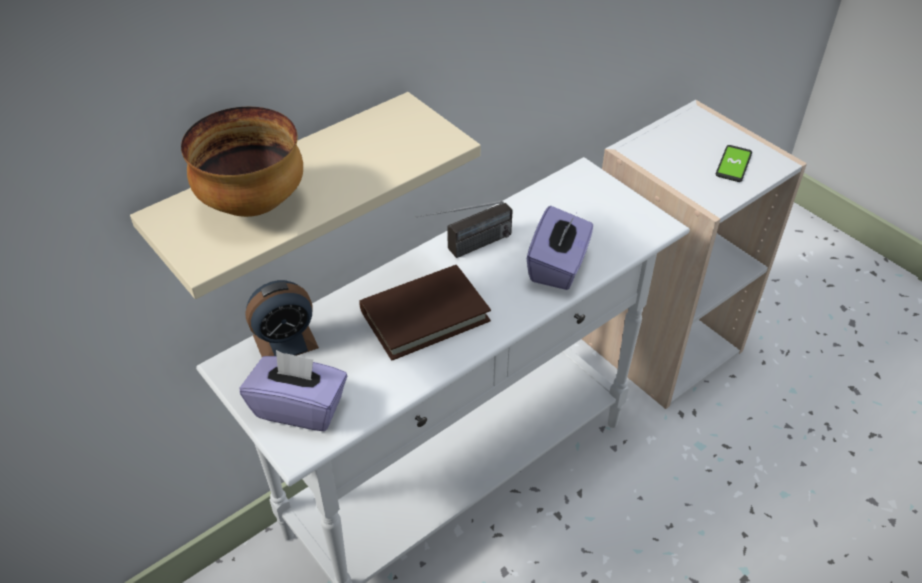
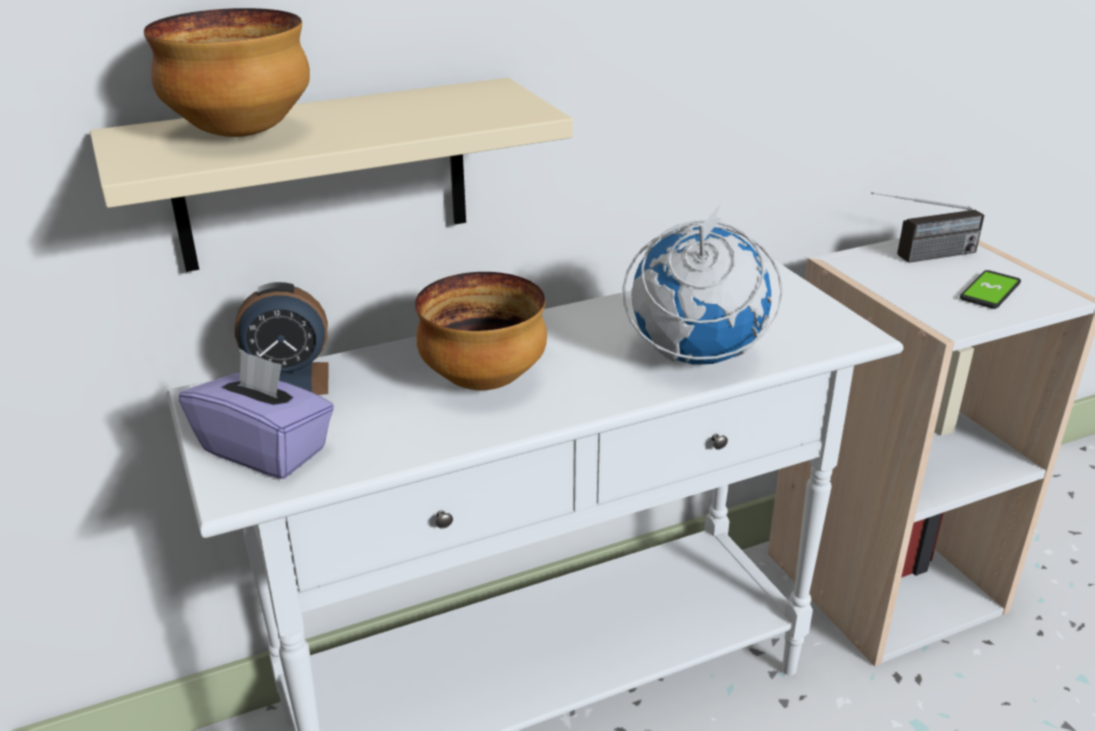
camera: 15 degrees right, 15 degrees down
brown book [359,265,491,361] -> bowl [415,272,547,390]
radio [415,201,513,258] -> radio moved to [871,192,984,263]
purple tissue box [526,206,593,290] -> globe [622,203,783,365]

